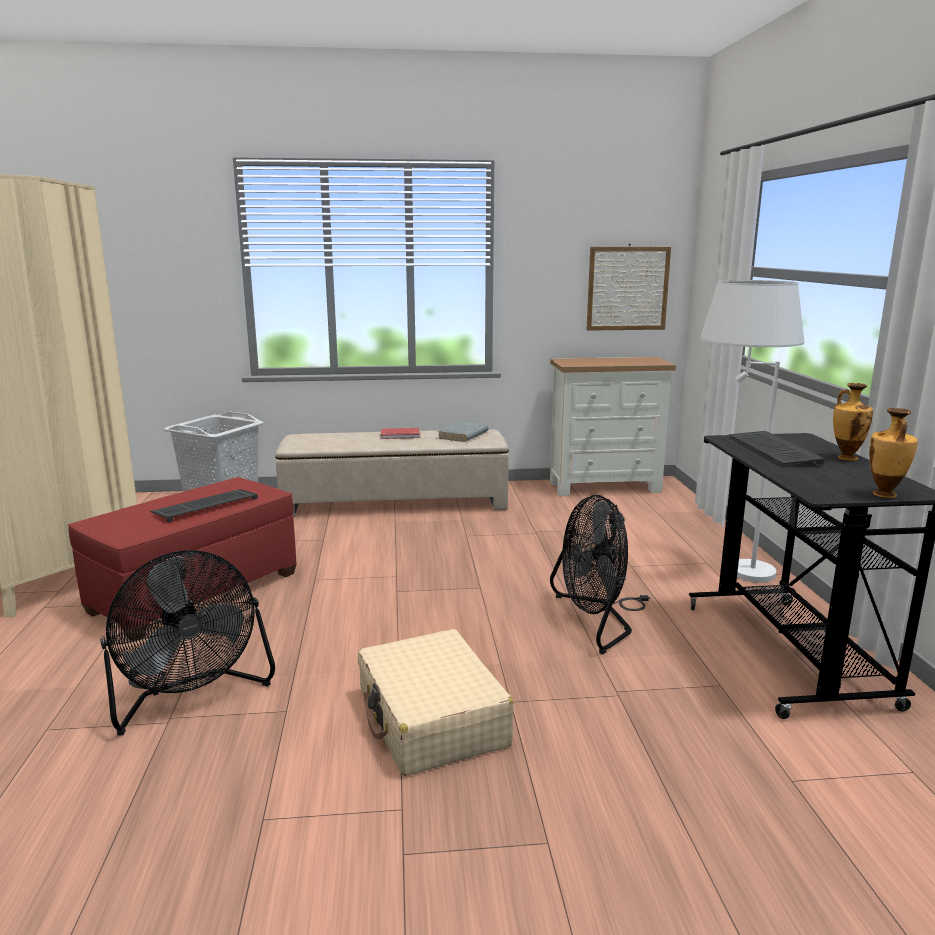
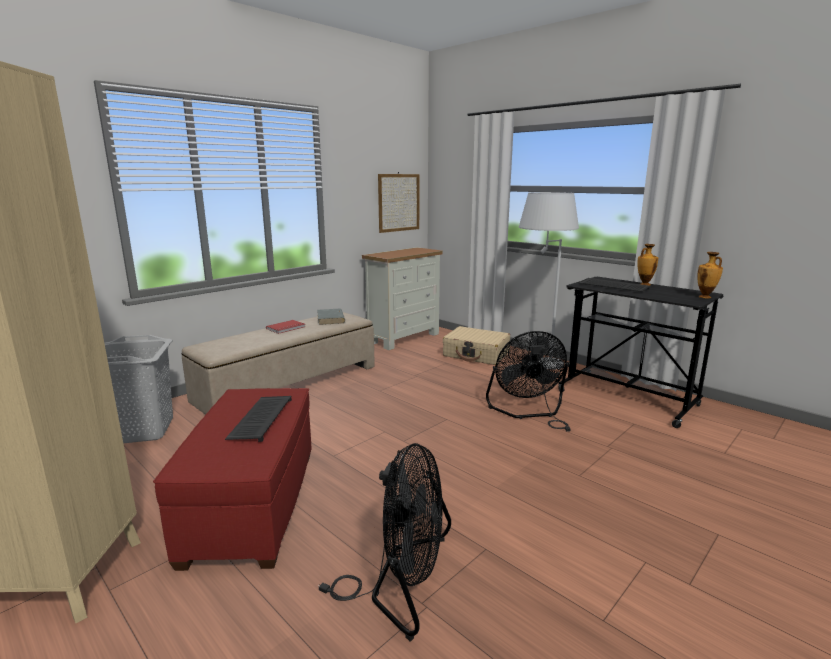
camera: 40 degrees left, 0 degrees up
beige suitcase [358,629,514,776] -> beige suitcase moved to [443,326,510,365]
black fan [550,495,651,654] -> black fan turned 135 degrees clockwise [486,331,571,432]

